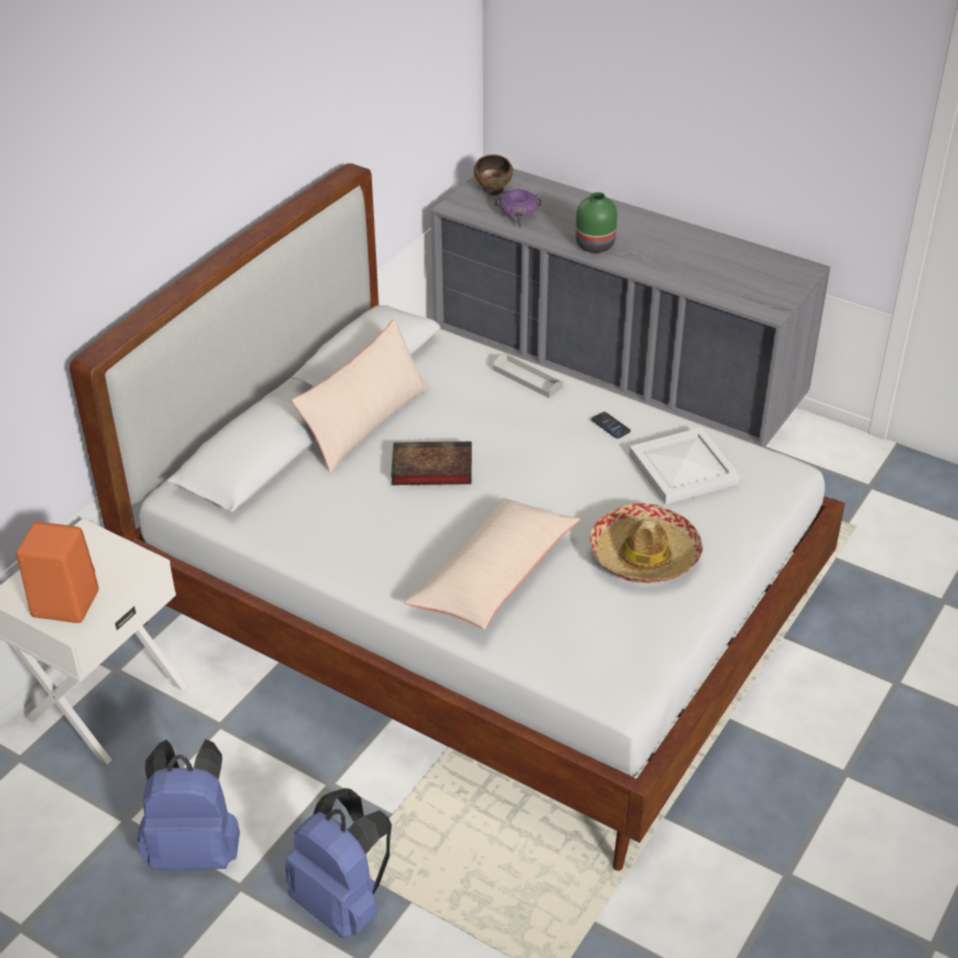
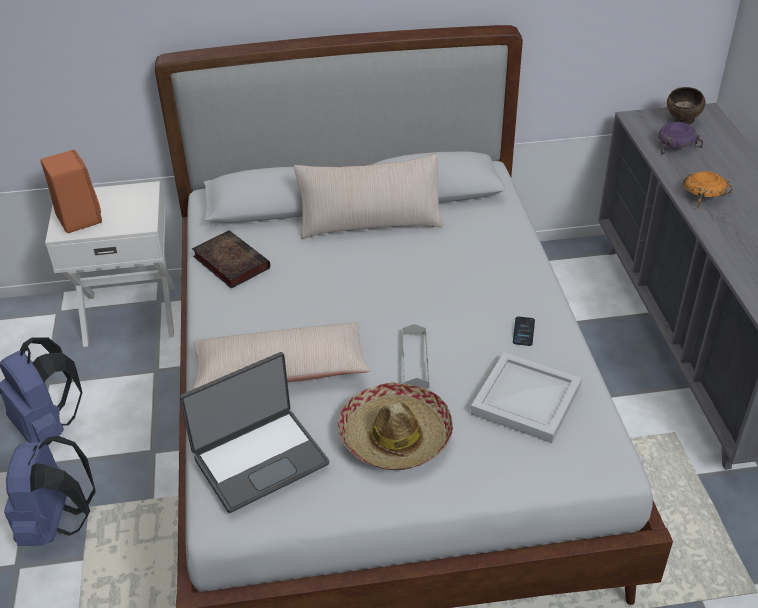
camera: 50 degrees right, 0 degrees up
book [391,441,472,485] -> book moved to [192,230,270,289]
grey tray [492,354,563,398] -> grey tray moved to [402,324,429,388]
green vase [576,192,617,253] -> orange bowl [682,171,732,209]
none -> laptop [180,352,329,513]

